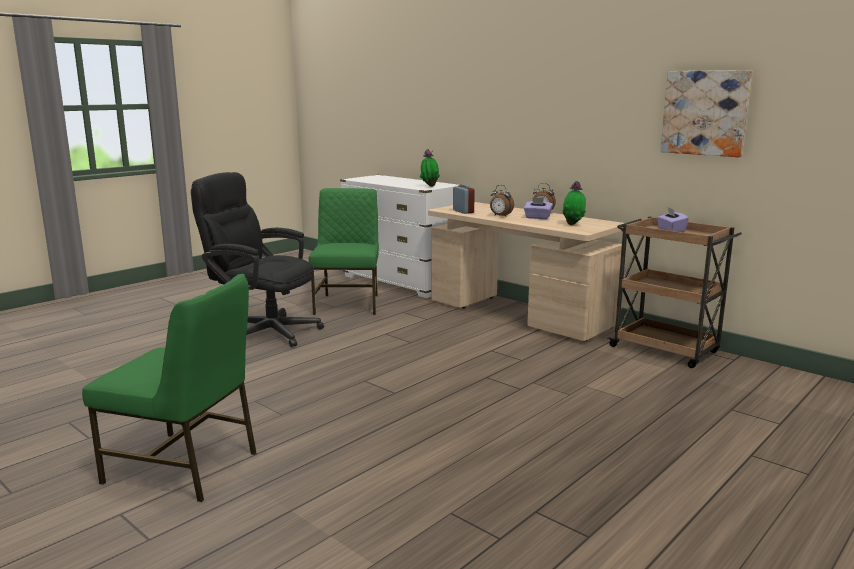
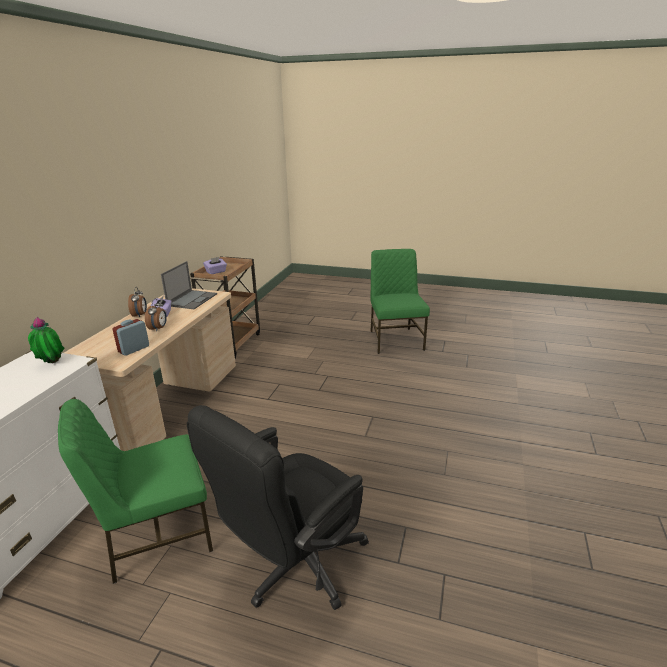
camera: 115 degrees left, 10 degrees up
green chair [82,274,257,502] -> green chair moved to [370,249,430,354]
black office chair [191,172,324,347] -> black office chair turned 45 degrees clockwise [187,405,369,610]
potted plant [563,181,586,225] -> laptop [161,261,217,309]
picture [660,70,752,157] -> none

